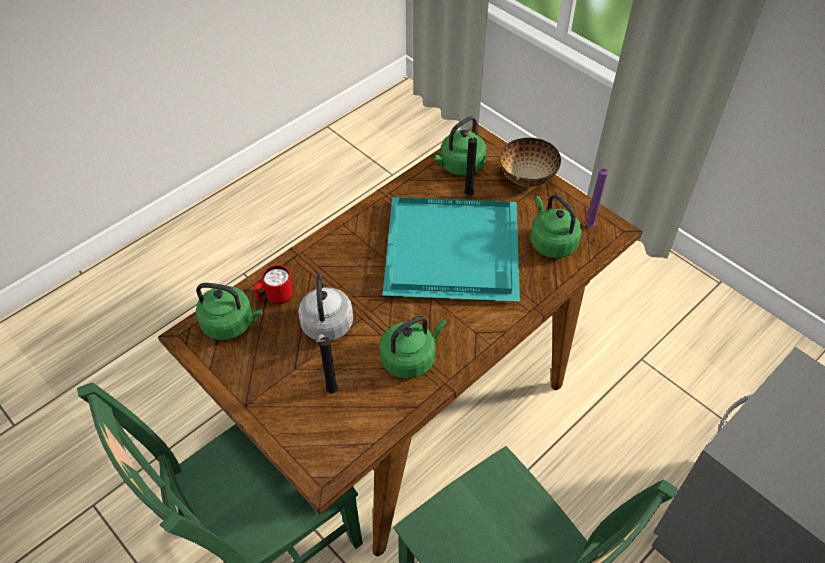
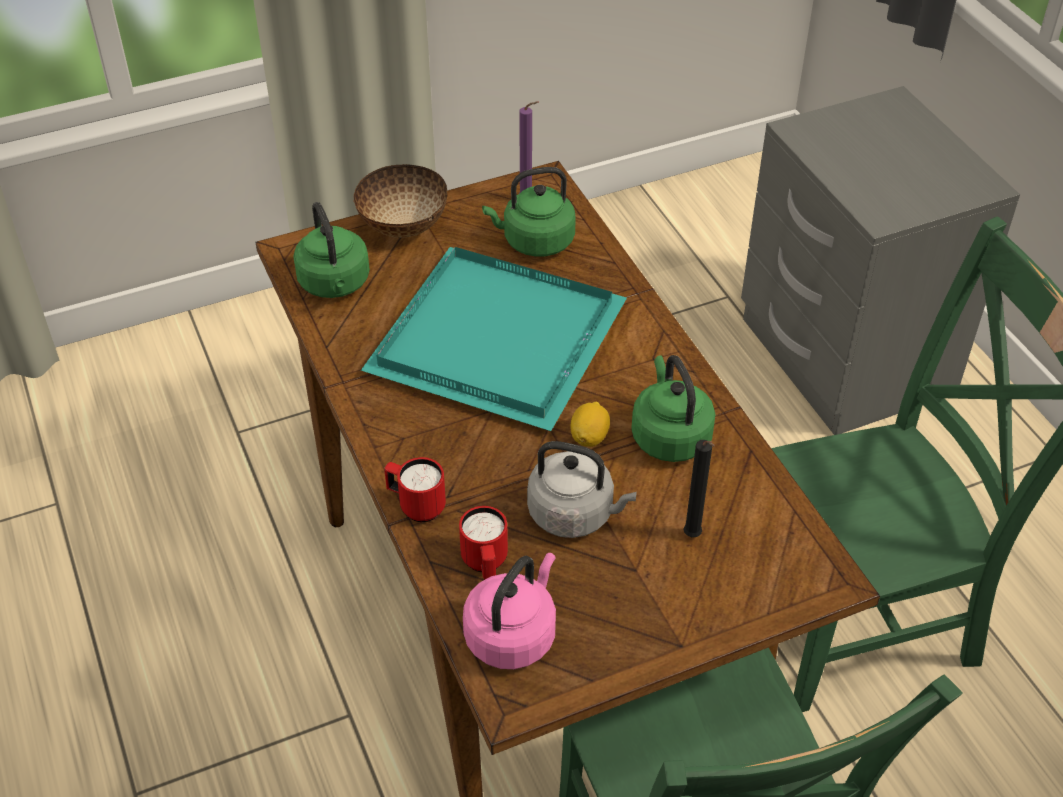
camera: 70 degrees left, 5 degrees down
green kettle [196,283,262,340] -> pink kettle [463,553,556,669]
black candle [464,132,477,196] -> none
none -> red mug [384,457,446,522]
none -> lemon [570,402,610,447]

